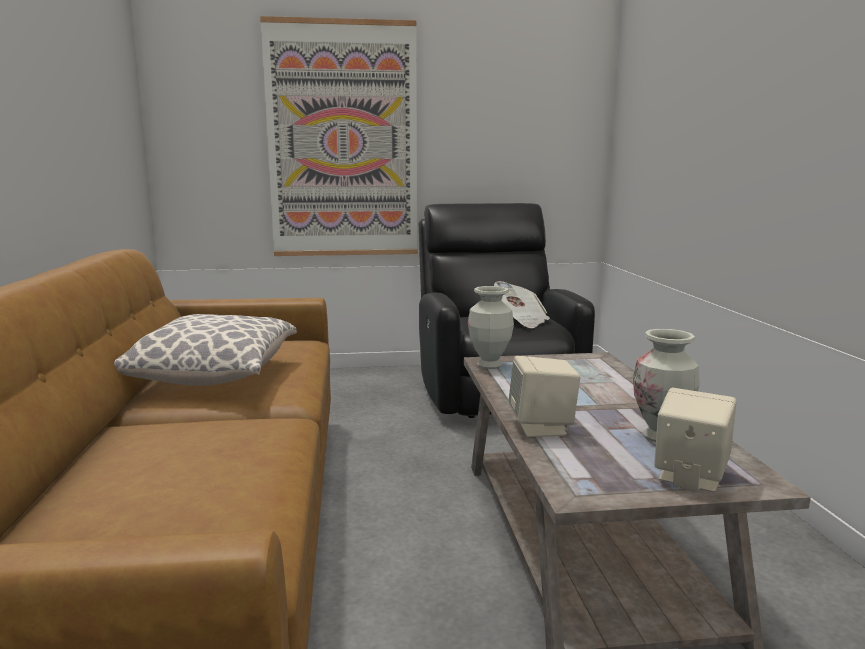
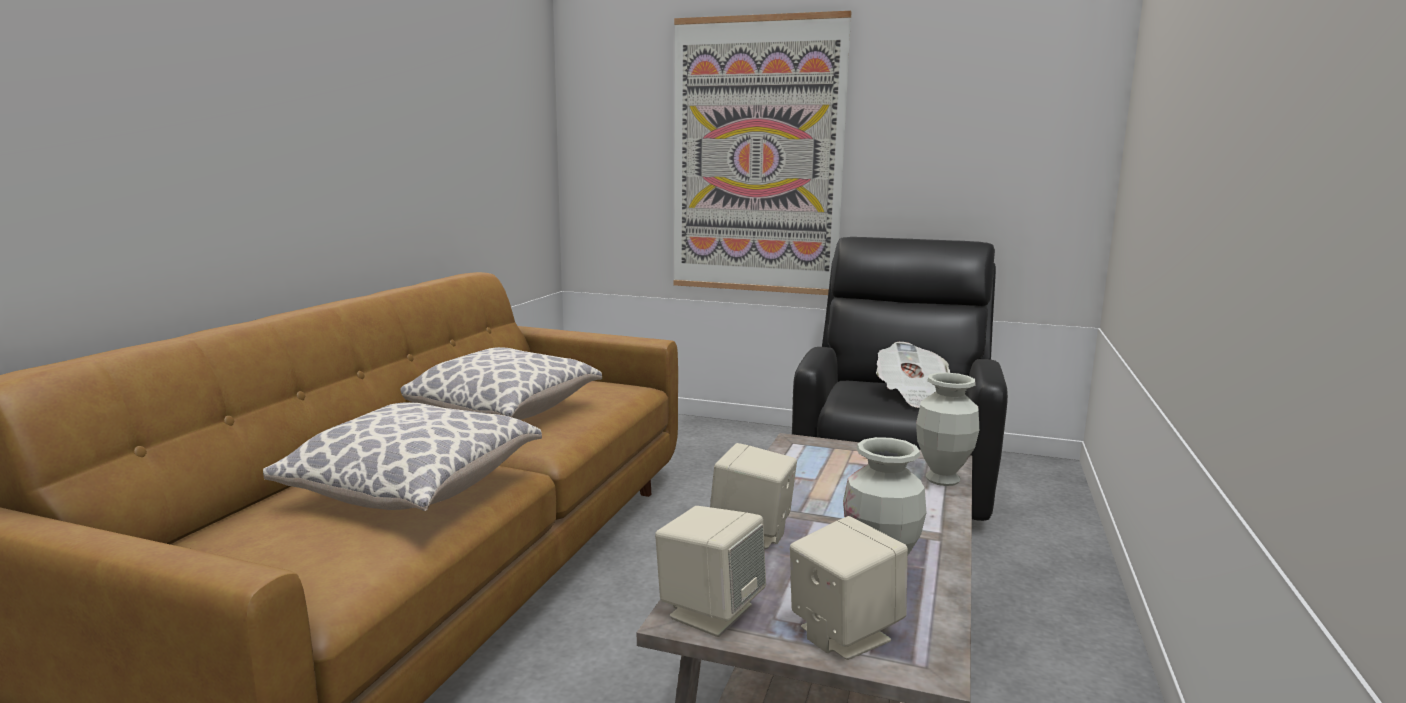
camera: 25 degrees right, 0 degrees up
vase [468,286,514,369] -> vase moved to [916,373,979,486]
none -> pillow [263,402,542,511]
none -> beige speaker [655,506,766,637]

